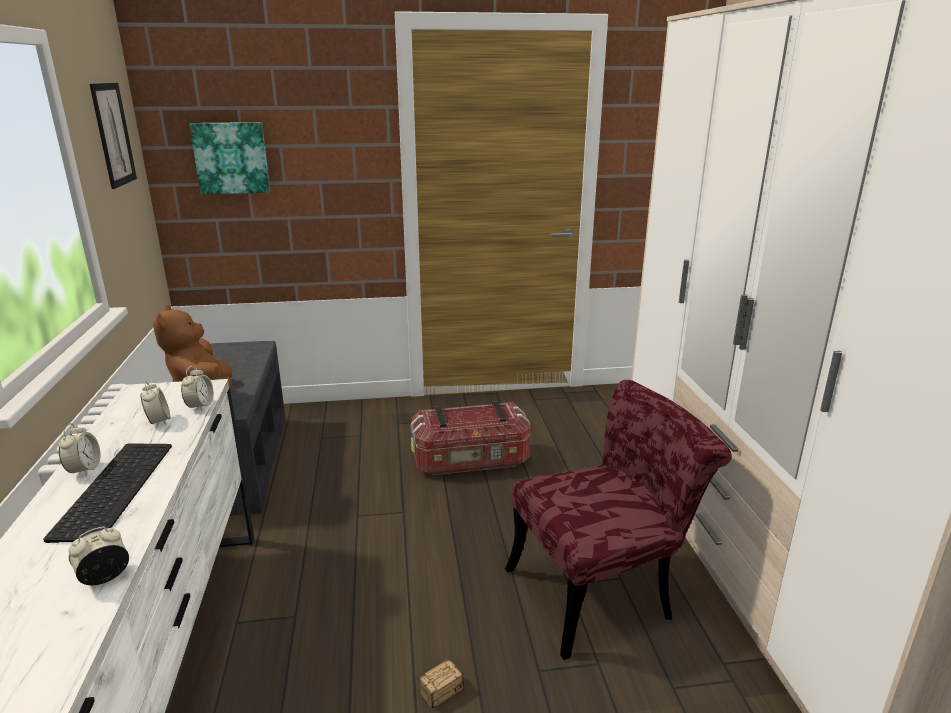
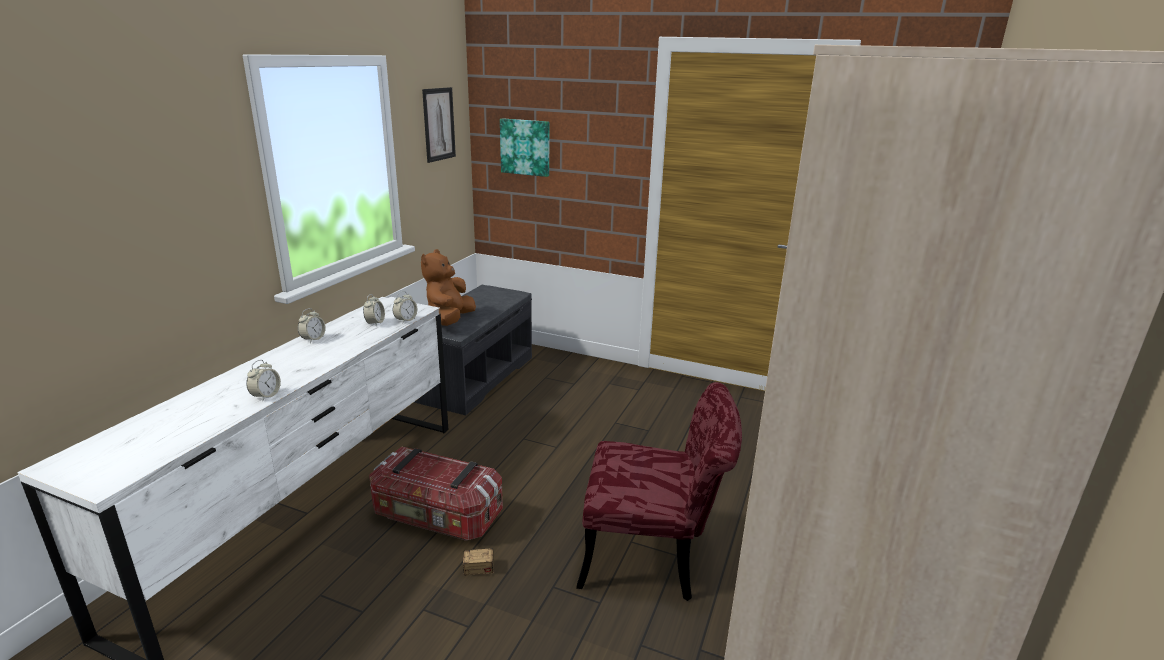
camera: 30 degrees right, 0 degrees up
keyboard [43,443,172,543] -> none
alarm clock [69,527,129,585] -> alarm clock turned 120 degrees clockwise [246,360,281,401]
storage box [411,401,530,475] -> storage box moved to [369,446,503,541]

